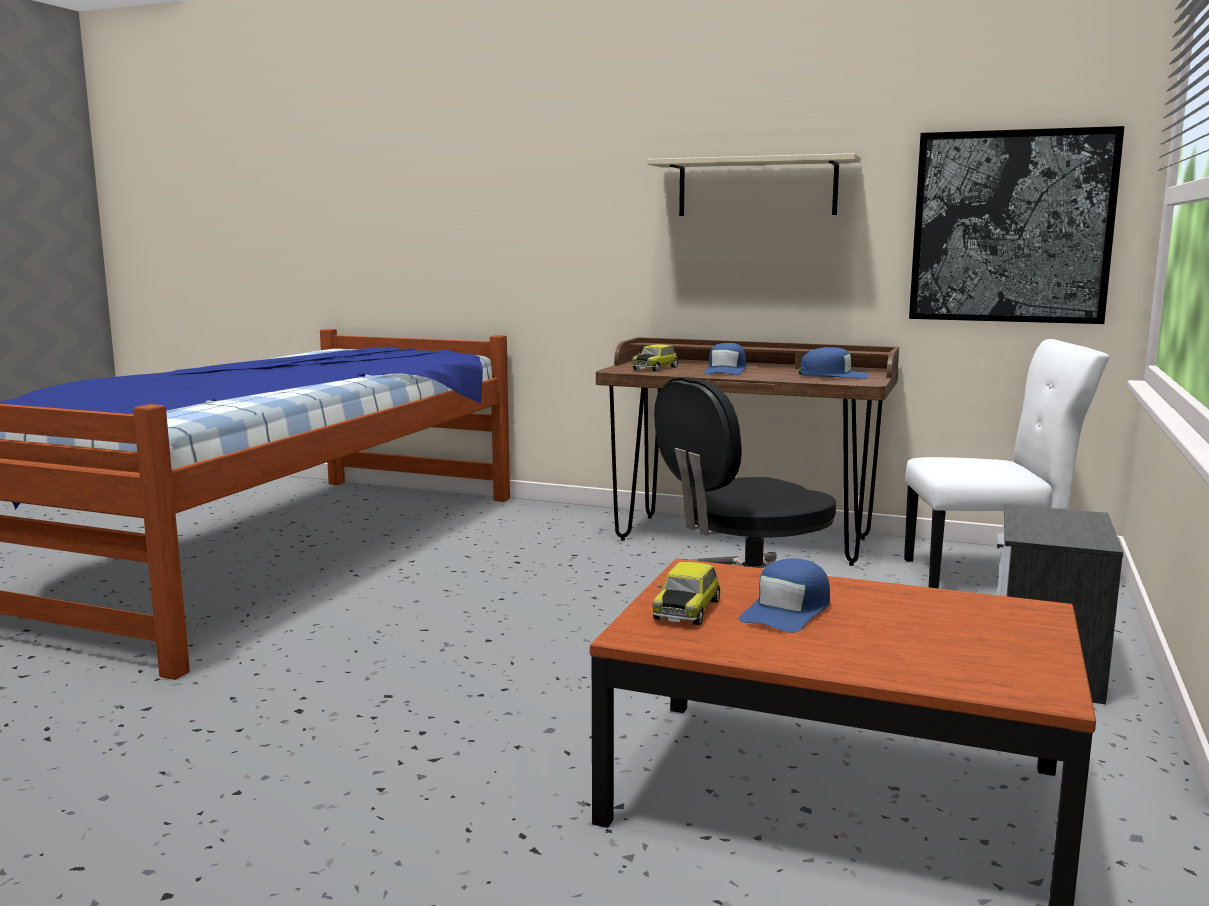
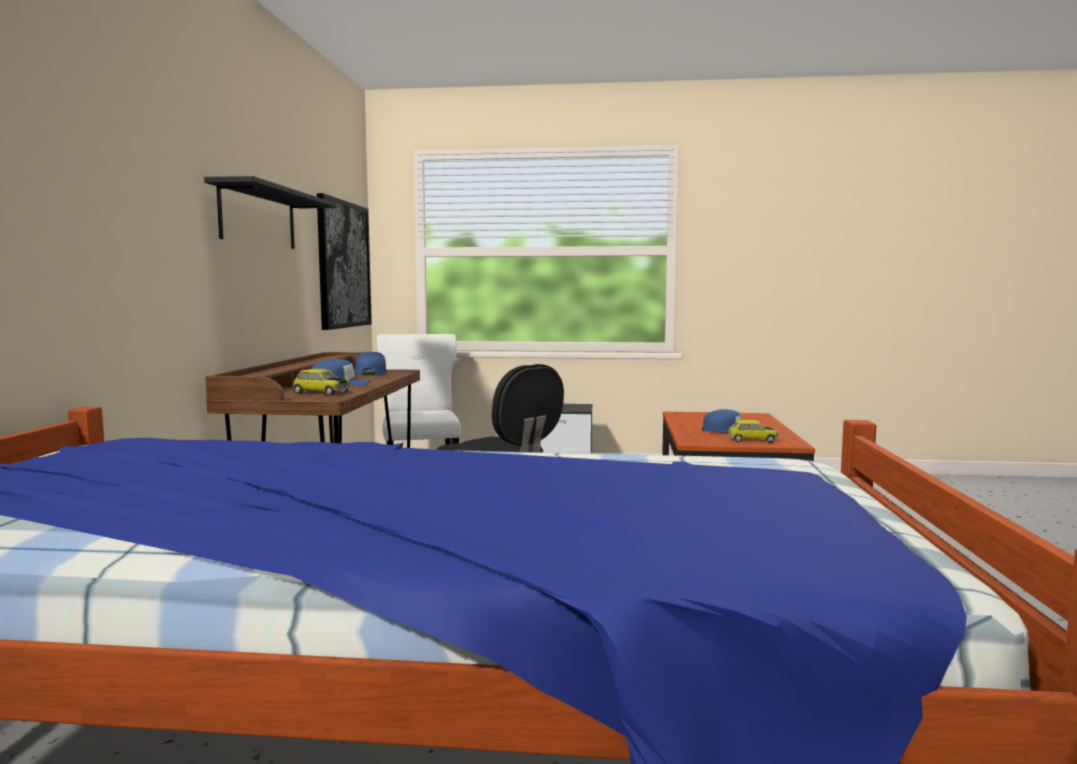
camera: 105 degrees left, 5 degrees down
beige shelf [647,153,861,216] -> black shelf [204,176,337,249]

